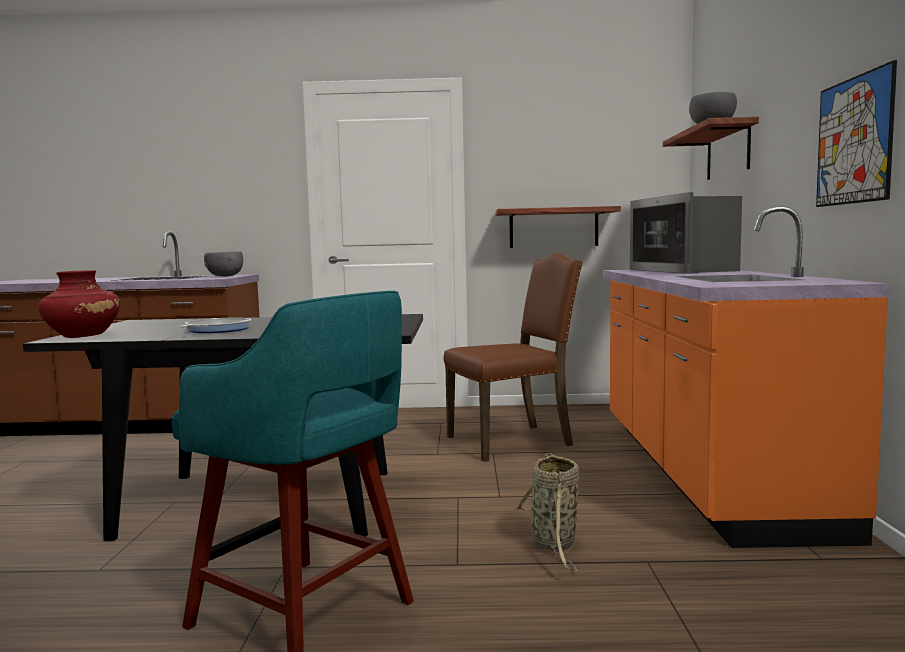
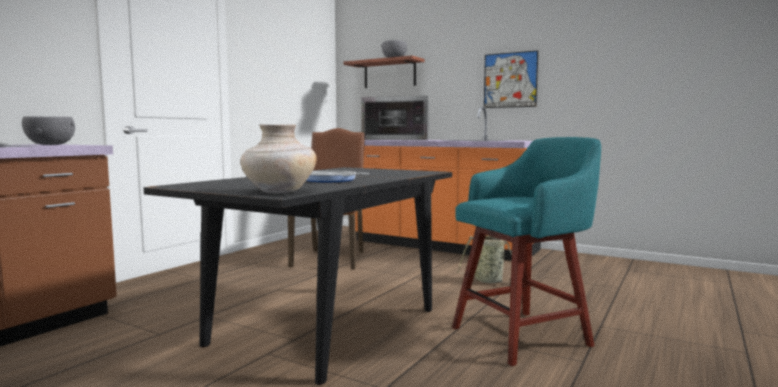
camera: 60 degrees left, 0 degrees up
red vase [38,270,120,338] -> beige vase [240,124,317,193]
shelf [496,206,621,248] -> none

